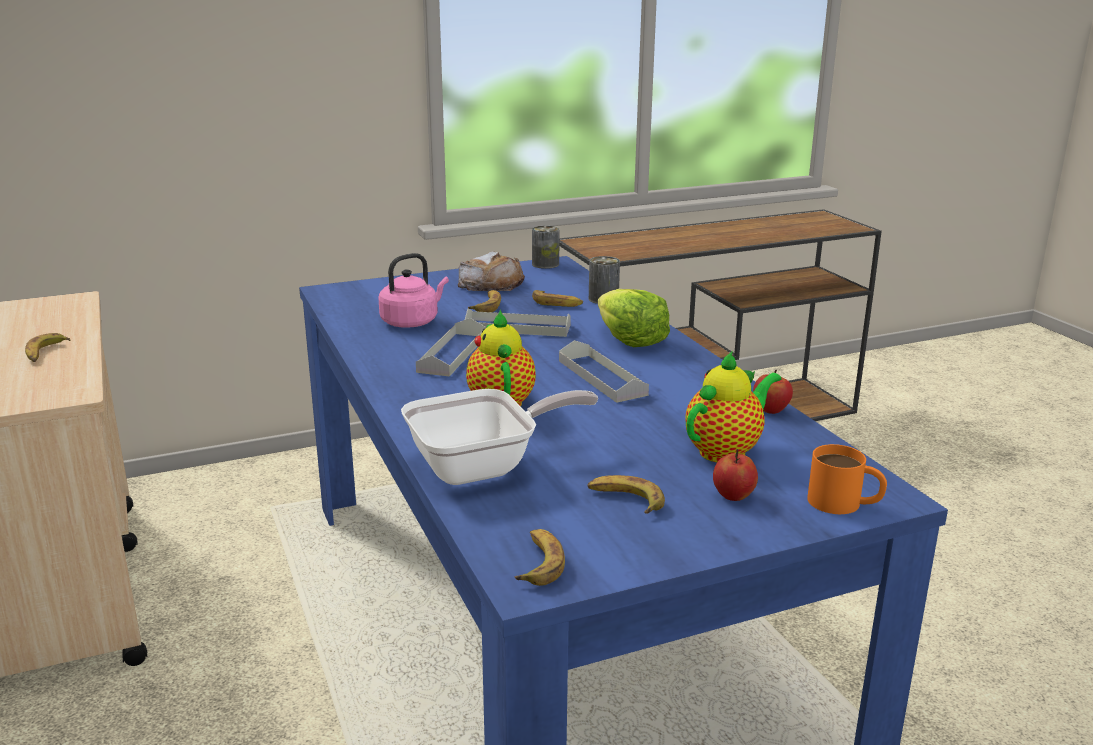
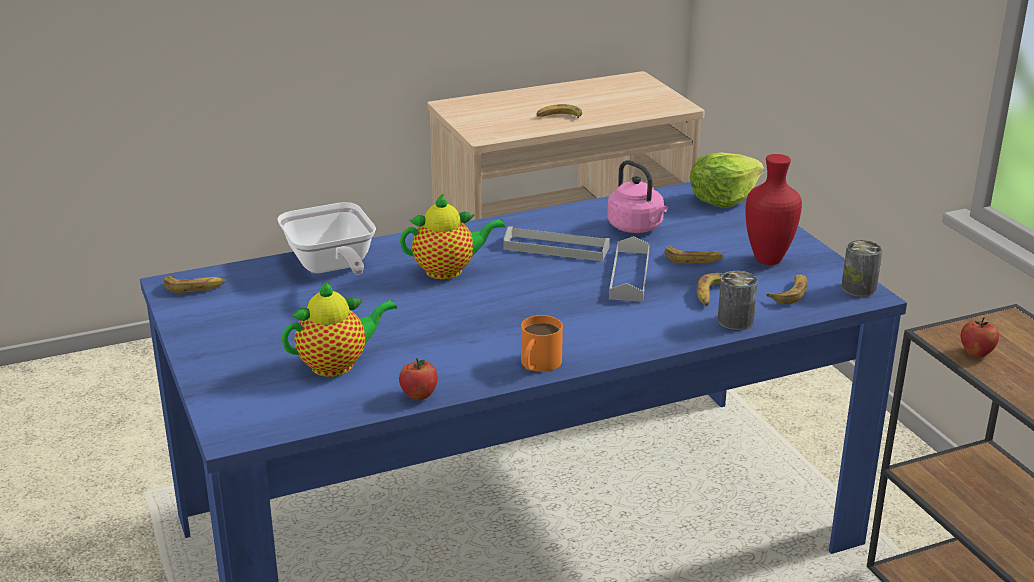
camera: 90 degrees right, 5 degrees up
bread [458,251,525,291] -> red vase [745,154,802,265]
grey tray [559,340,649,403] -> none
banana [587,475,665,514] -> banana moved to [766,275,808,304]
lettuce [598,289,670,347] -> lettuce moved to [690,152,764,208]
teapot [685,351,782,462] -> teapot turned 75 degrees counterclockwise [282,280,397,377]
apple [713,449,758,501] -> apple moved to [960,317,999,357]
orange mug [807,444,887,514] -> orange mug moved to [521,315,563,372]

